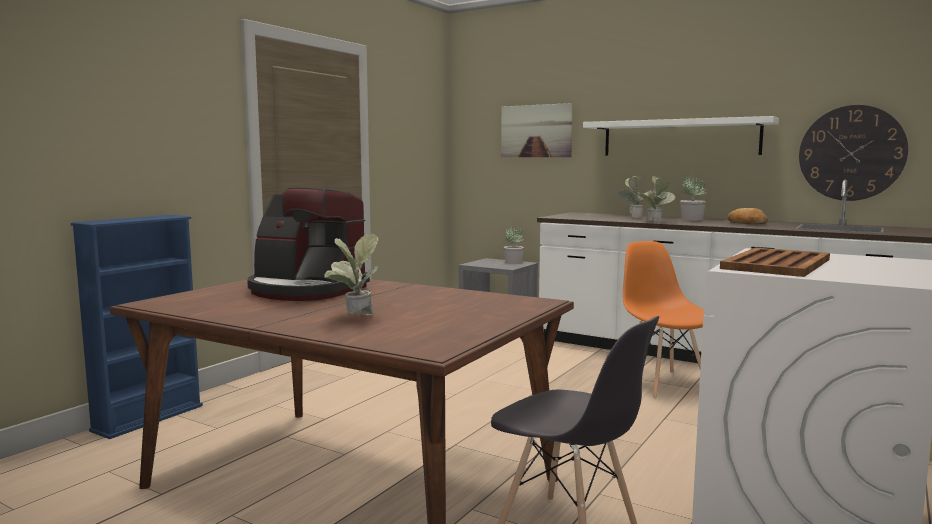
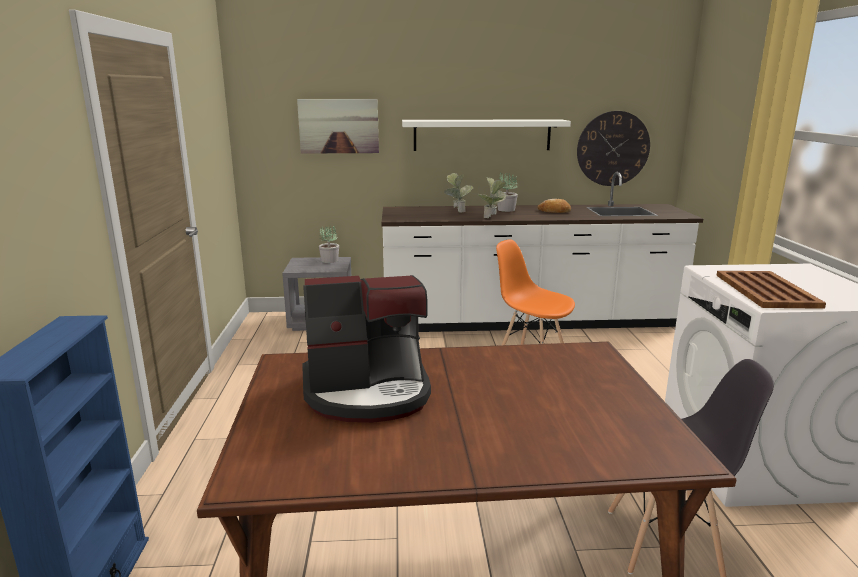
camera: 35 degrees left, 10 degrees up
potted plant [324,233,379,316] -> none

